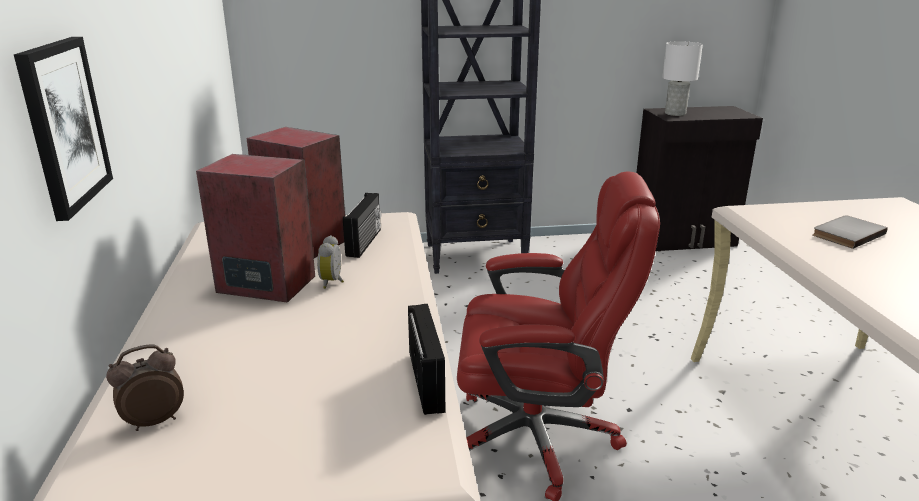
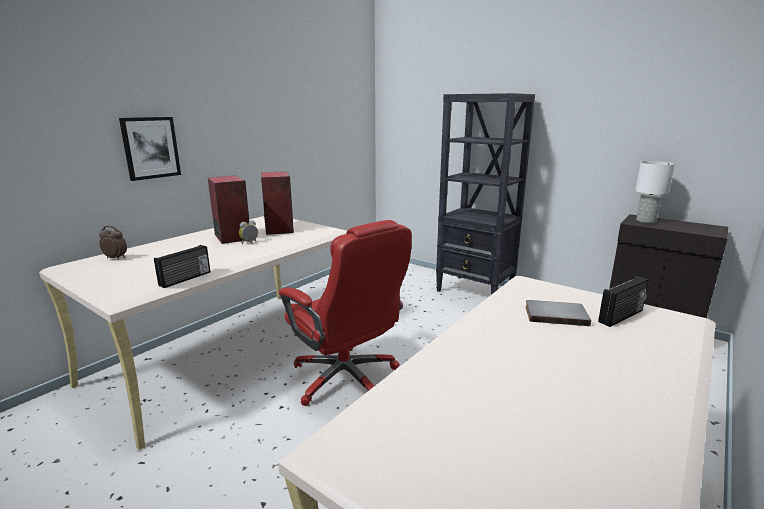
camera: 45 degrees right, 5 degrees down
radio [343,193,382,258] -> radio moved to [598,276,649,327]

